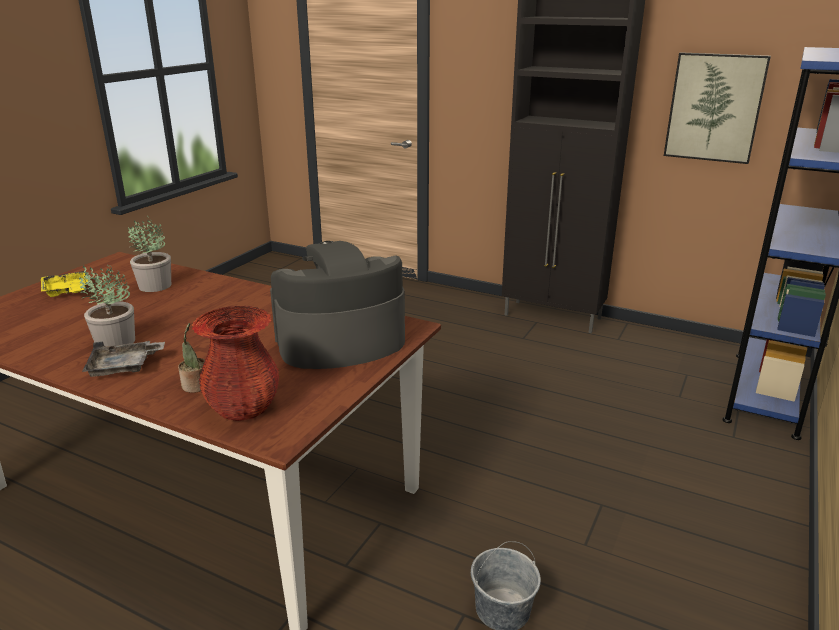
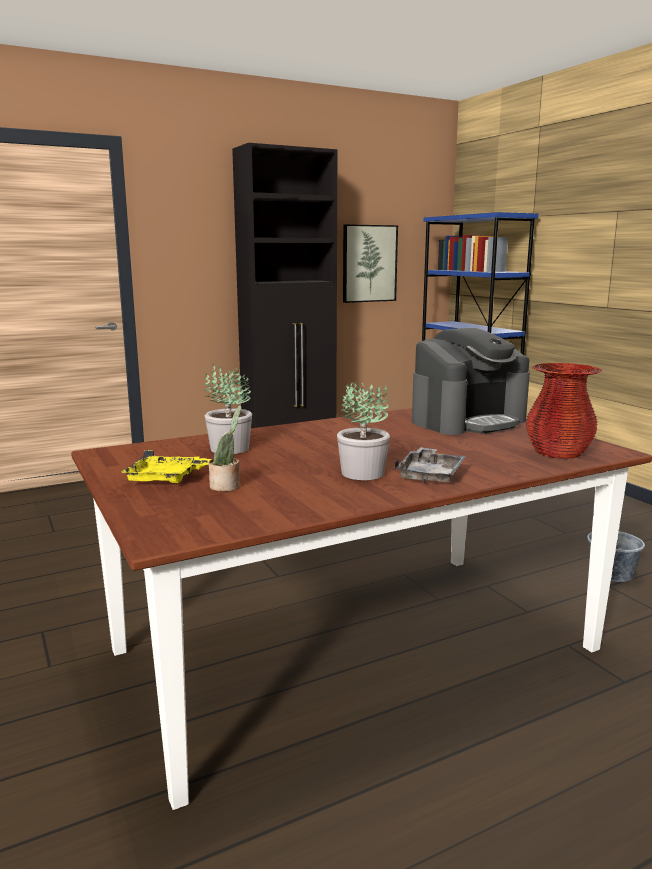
camera: 55 degrees left, 10 degrees down
potted plant [178,323,205,393] -> potted plant moved to [208,405,241,492]
coffee machine [270,241,405,369] -> coffee machine turned 135 degrees counterclockwise [412,328,530,435]

